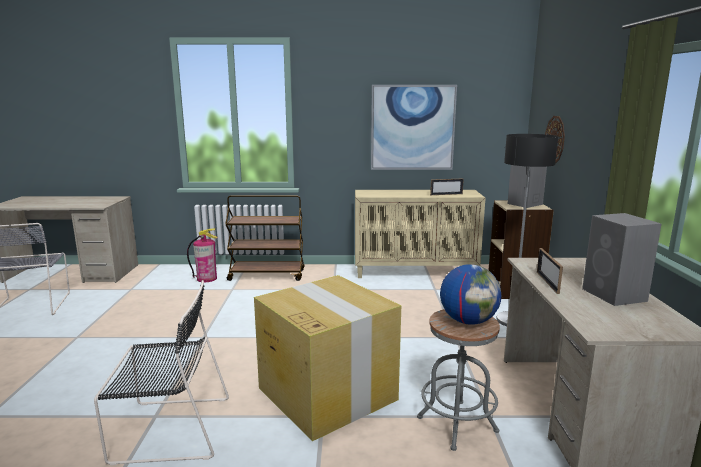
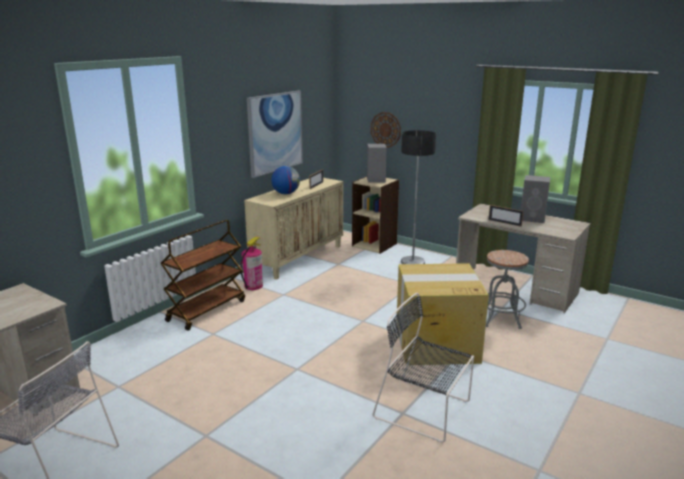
camera: 55 degrees left, 5 degrees up
black chair [94,280,229,466] -> black chair turned 90 degrees counterclockwise [372,293,474,443]
fire extinguisher [187,228,218,282] -> fire extinguisher moved to [240,236,263,290]
globe [440,264,501,325] -> globe moved to [271,166,300,195]

